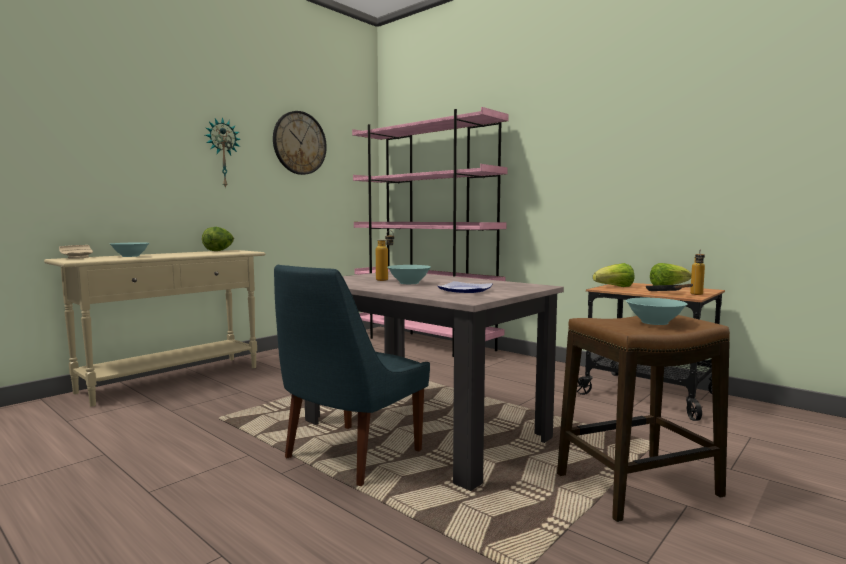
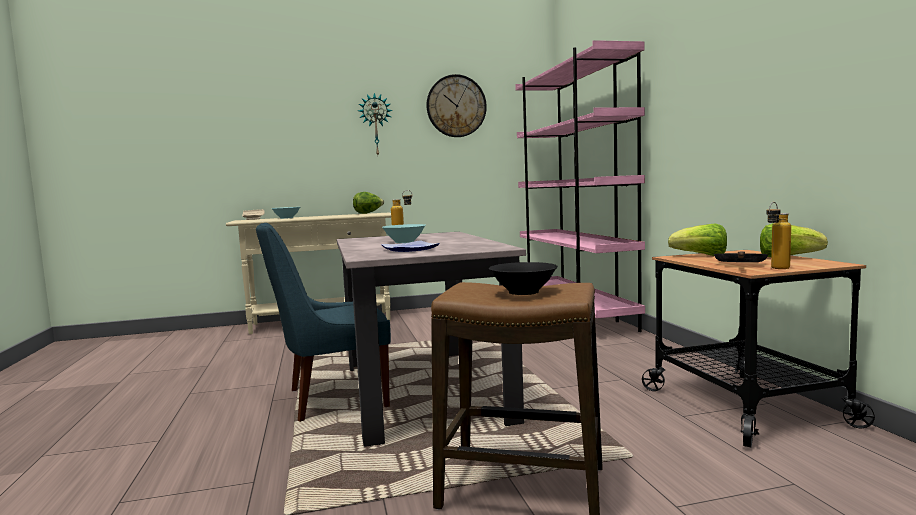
camera: 35 degrees right, 0 degrees up
turquoise bowl [626,298,687,325] -> black bowl [489,262,558,295]

